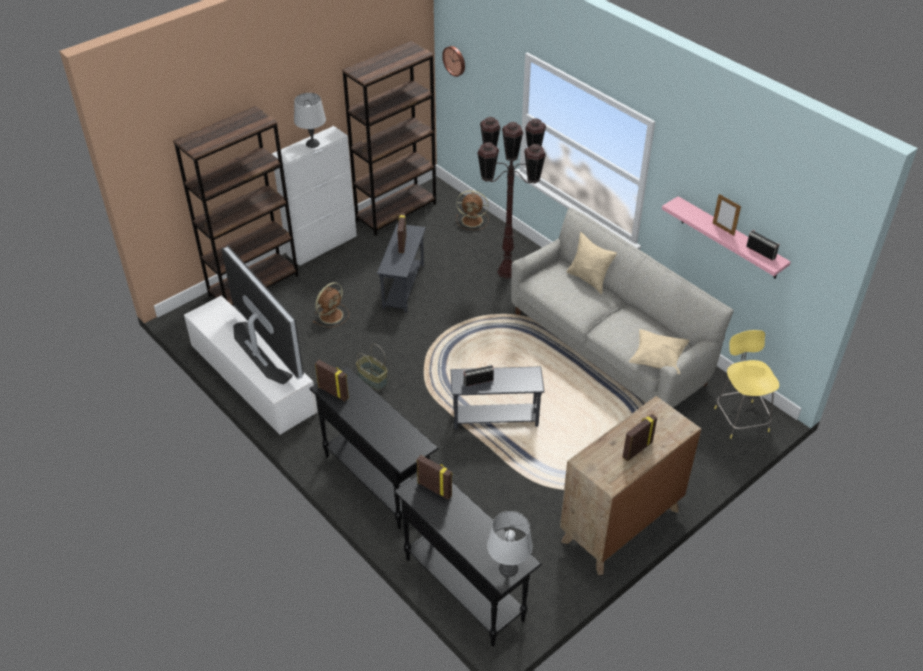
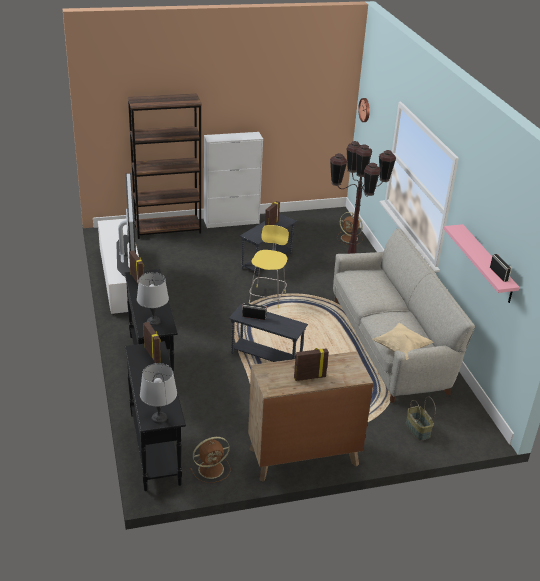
camera: 25 degrees right, 10 degrees down
grey table lamp [294,93,326,148] -> grey table lamp moved to [137,272,169,326]
brown fan [313,282,349,327] -> brown fan moved to [190,437,231,483]
brown bookcase [342,41,436,236] -> none
basket [356,344,388,390] -> basket moved to [406,396,436,441]
beige pillow [567,232,617,294] -> none
picture frame [713,194,741,236] -> none
yellow stool [714,330,779,439] -> yellow stool moved to [249,225,289,308]

